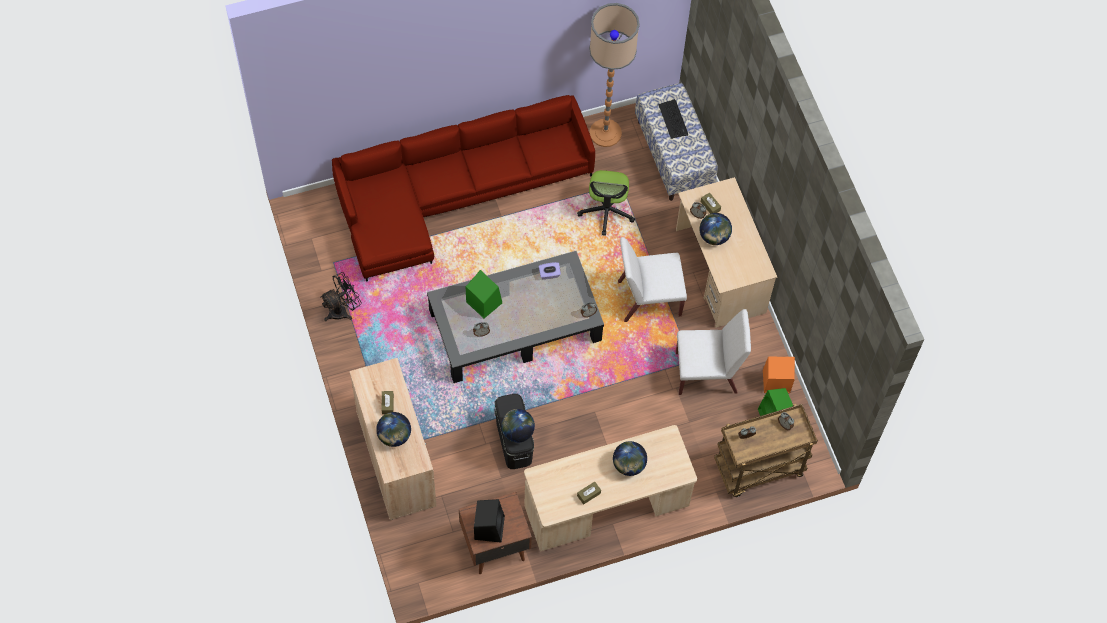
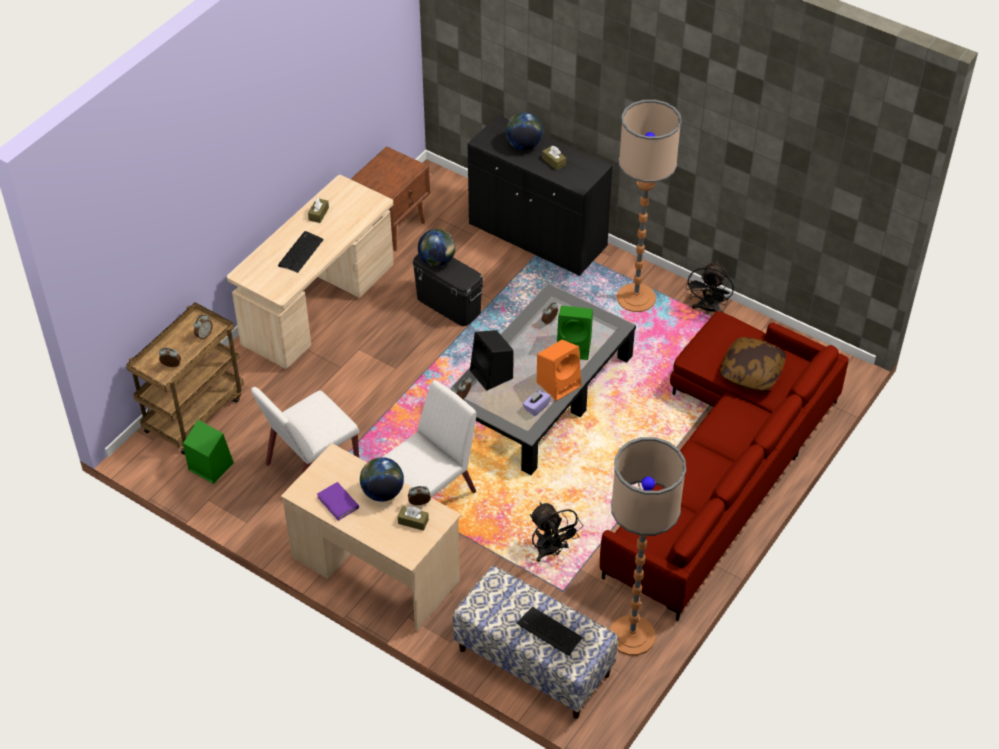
camera: 145 degrees right, 15 degrees down
beige cabinet [350,358,437,520] -> black cabinet [467,115,613,276]
black speaker [474,499,505,543] -> black speaker moved to [470,330,514,391]
office chair [577,170,635,236] -> black fan [530,502,583,562]
globe [613,441,647,476] -> keyboard [278,231,324,273]
orange speaker [763,357,795,393] -> orange speaker moved to [537,340,581,401]
none -> purple book [317,482,359,521]
none -> floor lamp [617,100,682,312]
none -> pillow [720,337,786,391]

